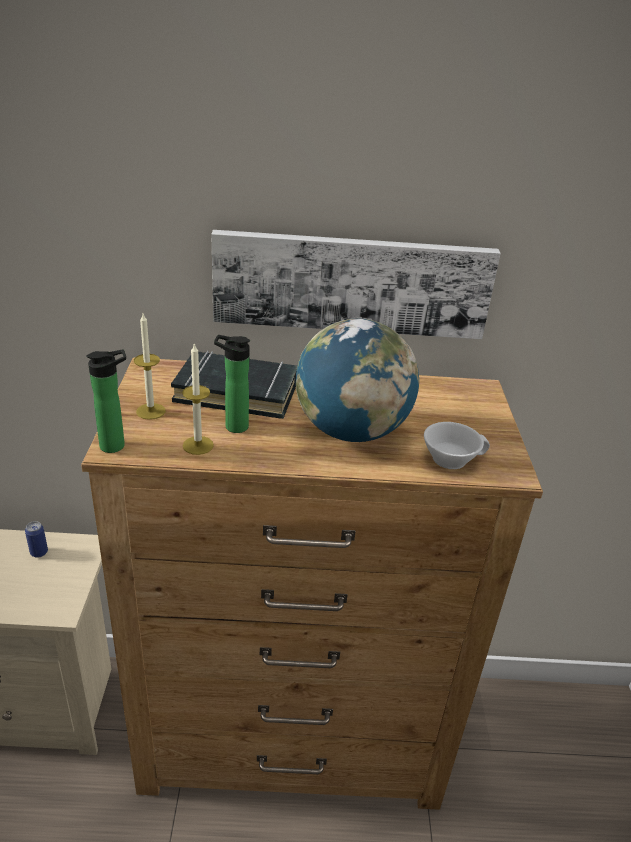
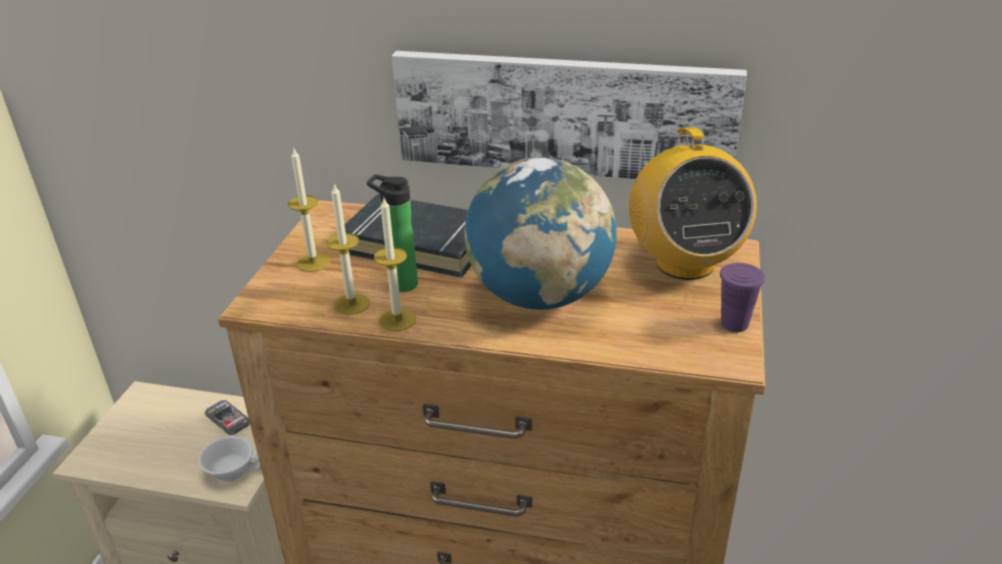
camera: 15 degrees right, 0 degrees up
can [25,521,48,558] -> phone [205,400,250,435]
bottle [86,349,126,453] -> none
white cup [424,422,490,469] -> white cup moved to [199,436,261,482]
none -> candle [374,198,416,331]
none -> radio [629,127,757,280]
none -> purple cup [720,263,765,332]

